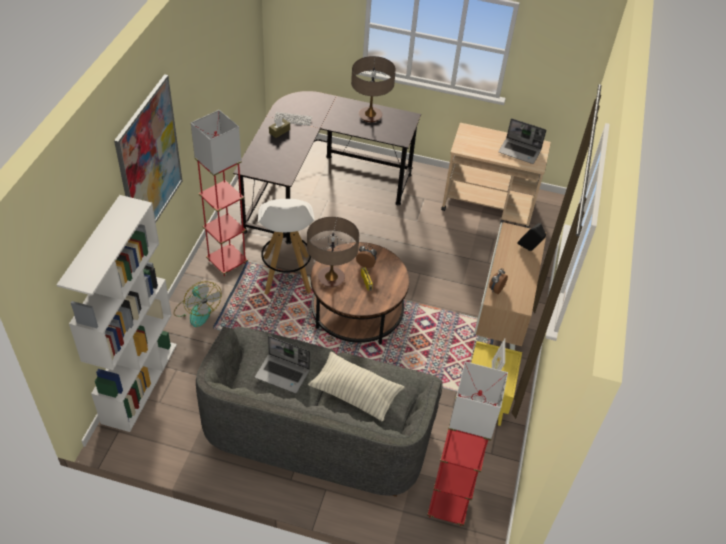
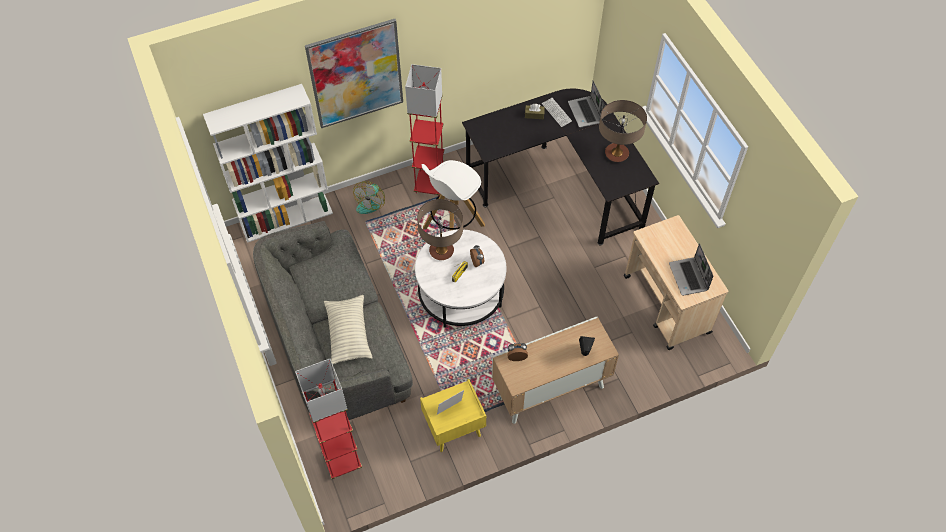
camera: 55 degrees right, 10 degrees up
laptop [255,336,310,393] -> laptop moved to [568,81,605,128]
brown coffee table [311,242,409,345] -> white coffee table [415,229,506,328]

